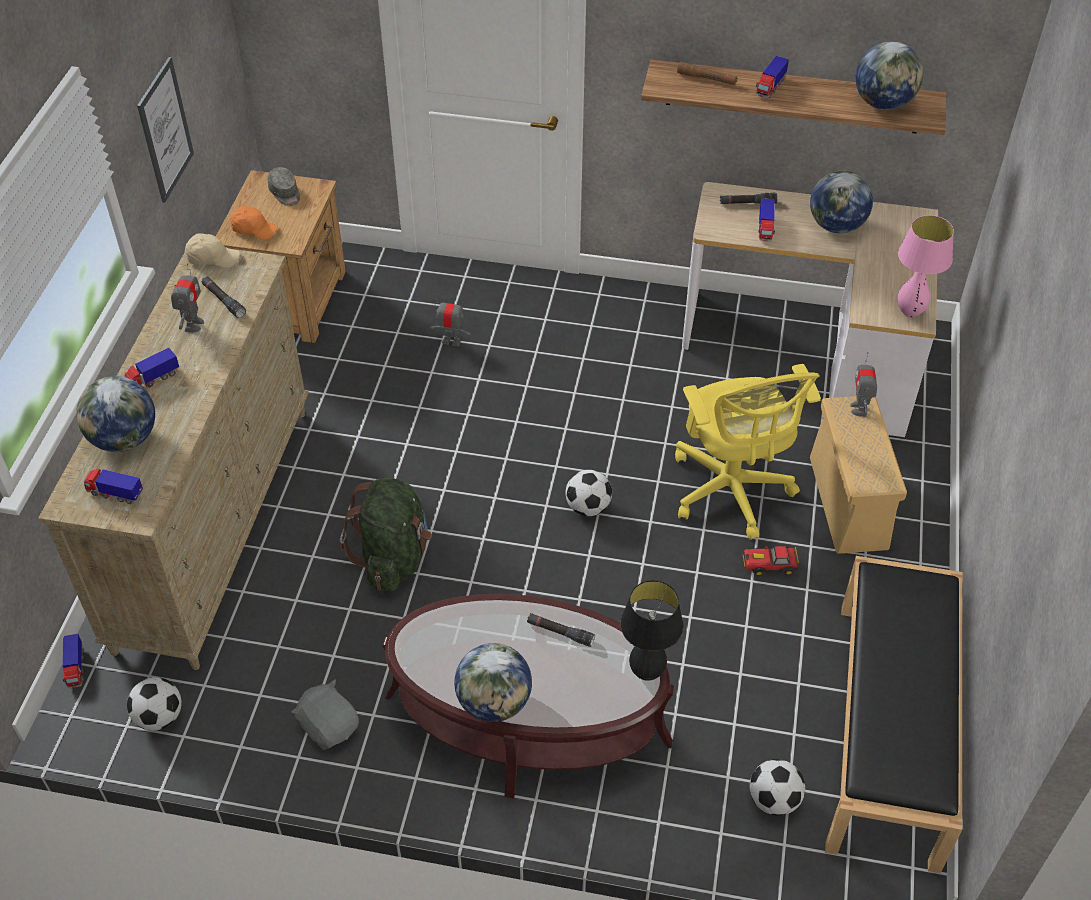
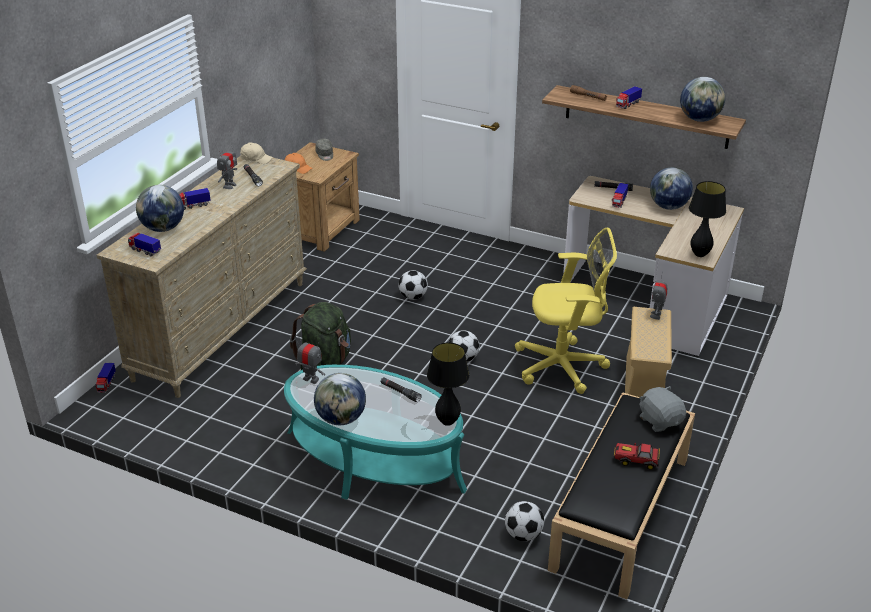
camera: 15 degrees right, 15 degrees down
football [127,677,182,731] -> football moved to [398,270,428,300]
picture [137,57,194,203] -> none
grey plush toy [292,679,359,750] -> grey plush toy moved to [639,386,686,432]
brown coffee table [382,594,674,799] -> turquoise coffee table [284,365,467,500]
toy robot [430,298,471,346] -> toy robot moved to [294,337,325,384]
yellow office chair [675,364,821,540] -> yellow office chair turned 90 degrees counterclockwise [515,228,617,394]
toy car [742,545,799,576] -> toy car moved to [614,443,660,470]
pink table lamp [897,215,954,317] -> black table lamp [689,181,726,257]

